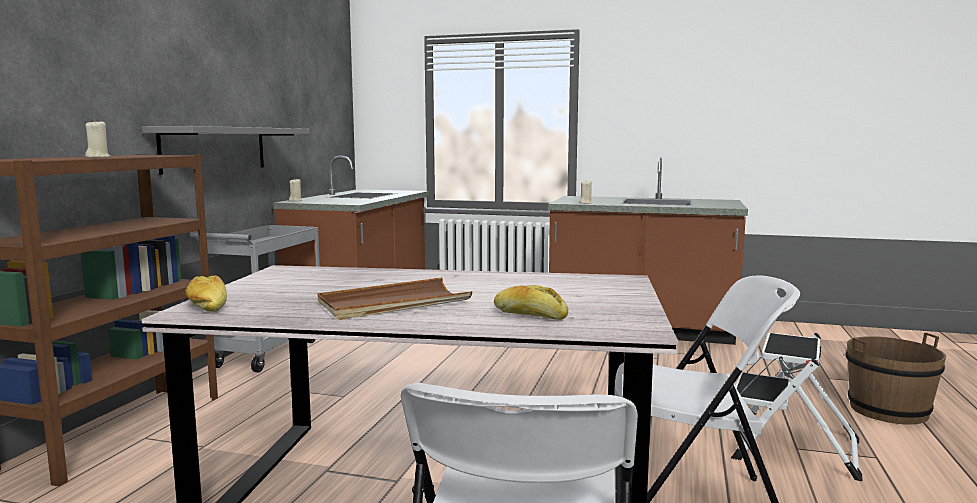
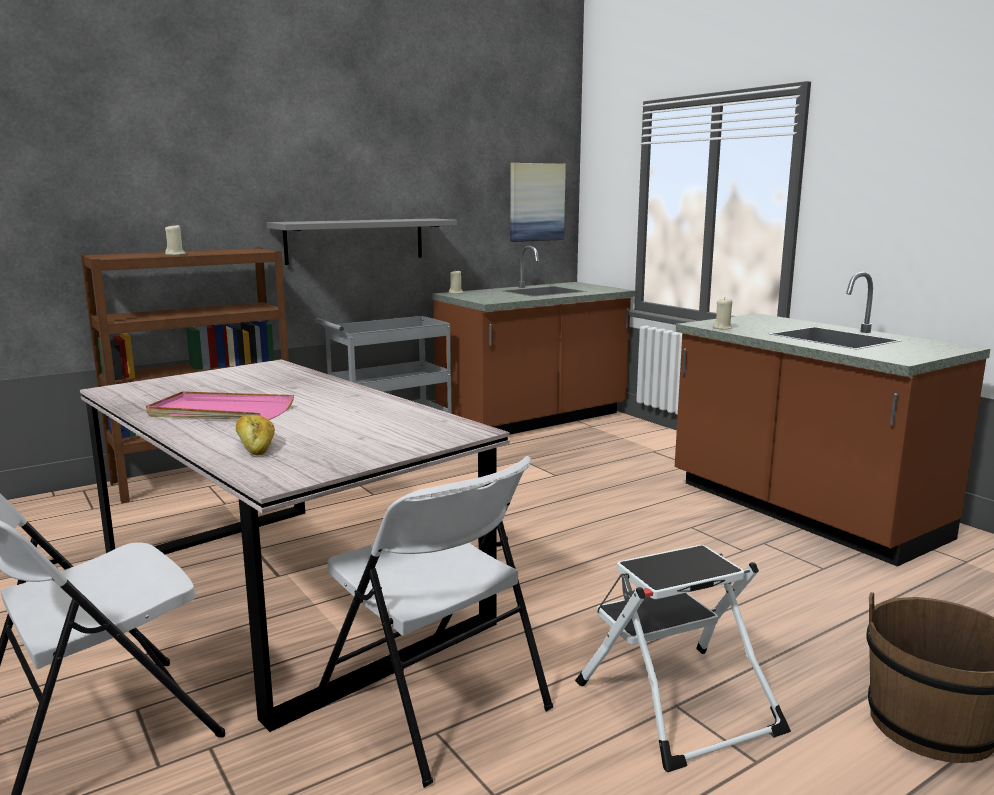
camera: 40 degrees right, 5 degrees up
bread [185,275,227,312] -> none
brown tray [318,277,473,320] -> pink tray [146,391,294,420]
none -> picture [510,163,566,242]

